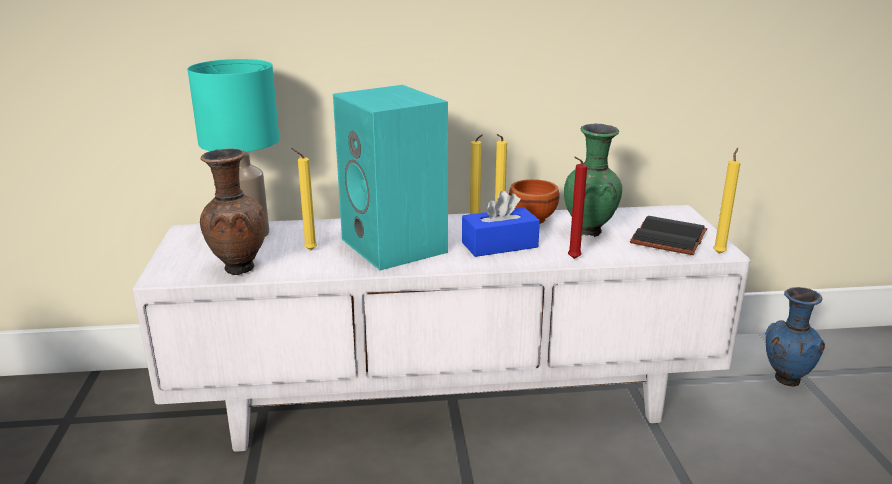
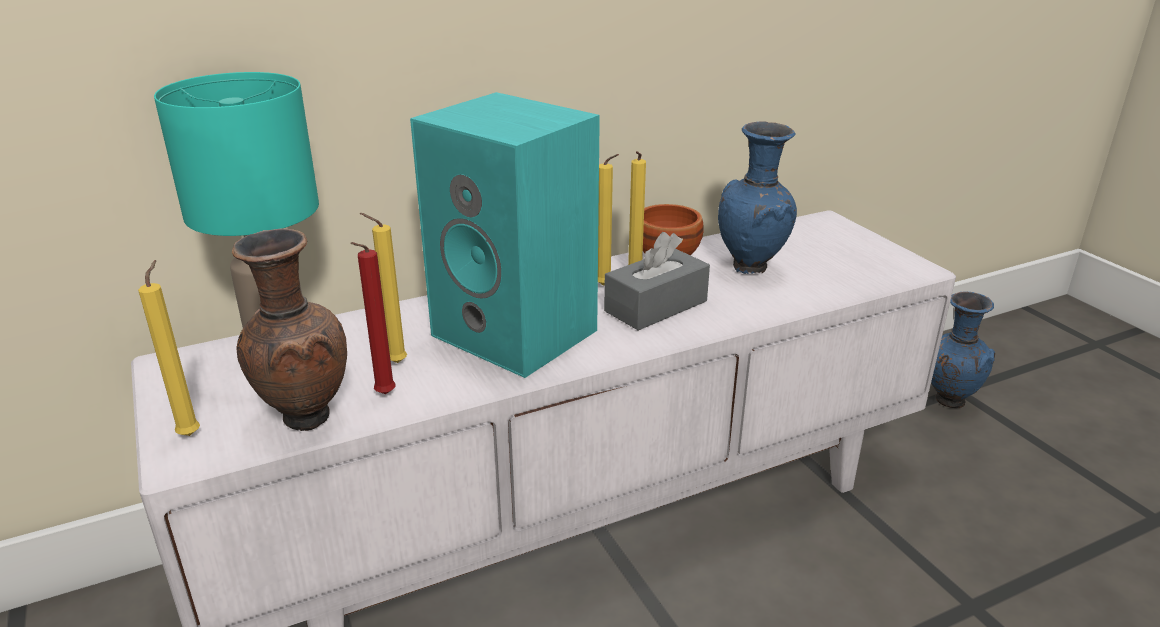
camera: 20 degrees left, 5 degrees up
blue tissue box [462,191,540,257] -> grey tissue box [604,232,710,330]
green vase [564,124,622,237] -> blue vase [718,121,797,274]
red candle [568,157,587,259] -> red candle moved to [350,242,396,394]
black book [630,216,707,255] -> none
yellow candle [713,148,741,254] -> yellow candle moved to [138,260,200,436]

